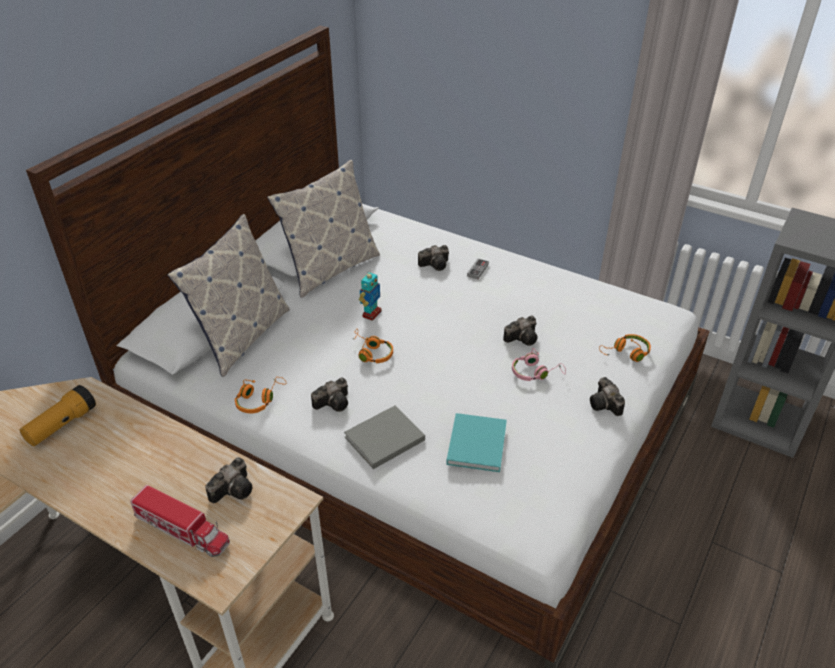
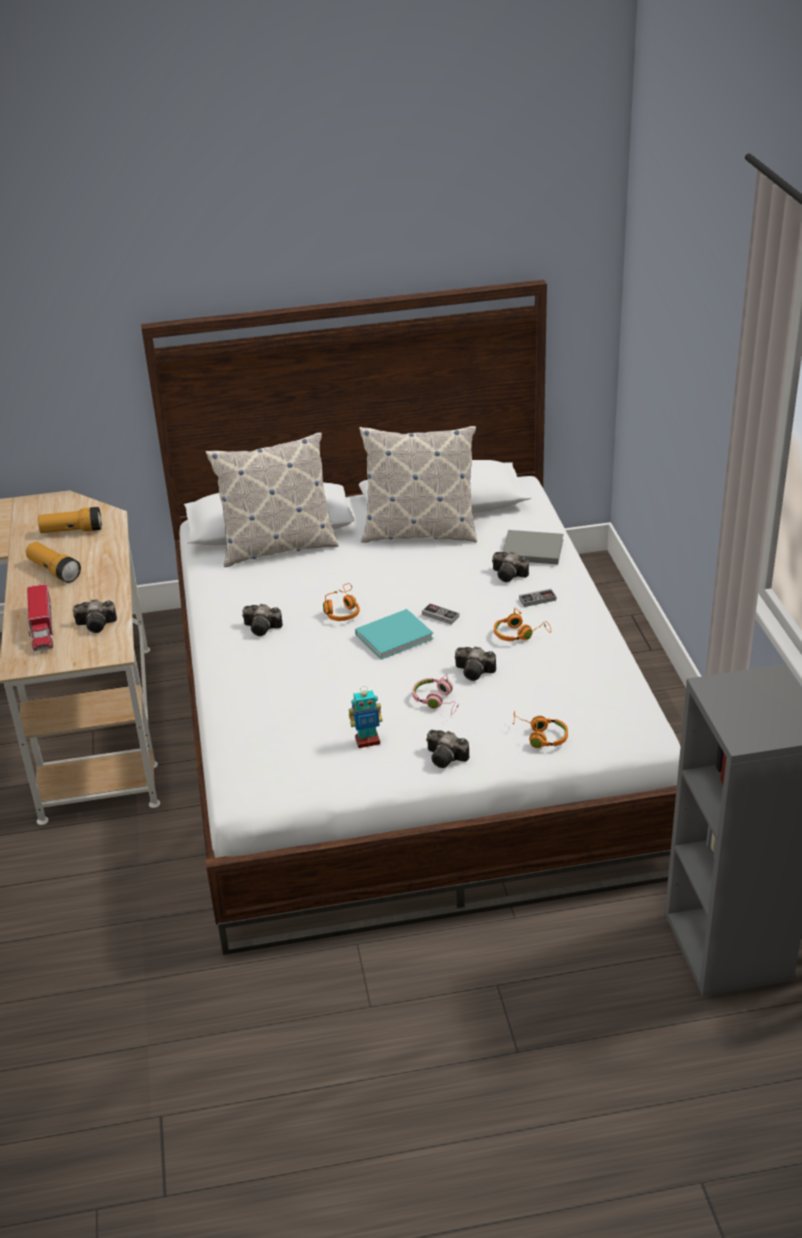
camera: 50 degrees right, 5 degrees down
orange headphones [235,377,286,413] -> orange headphones moved to [494,608,551,641]
grey book [344,406,425,469] -> grey book moved to [502,530,564,564]
toy robot [359,270,382,321] -> toy robot moved to [349,686,383,748]
turquoise book [446,413,507,472] -> turquoise book moved to [355,609,434,660]
camera [590,377,625,416] -> camera turned 90 degrees counterclockwise [426,730,469,768]
none -> flashlight [26,542,81,583]
none -> game controller [422,603,459,625]

